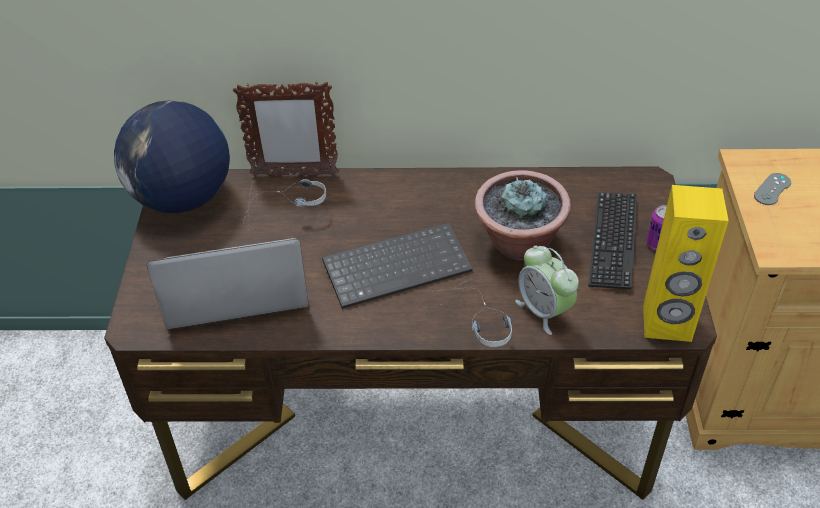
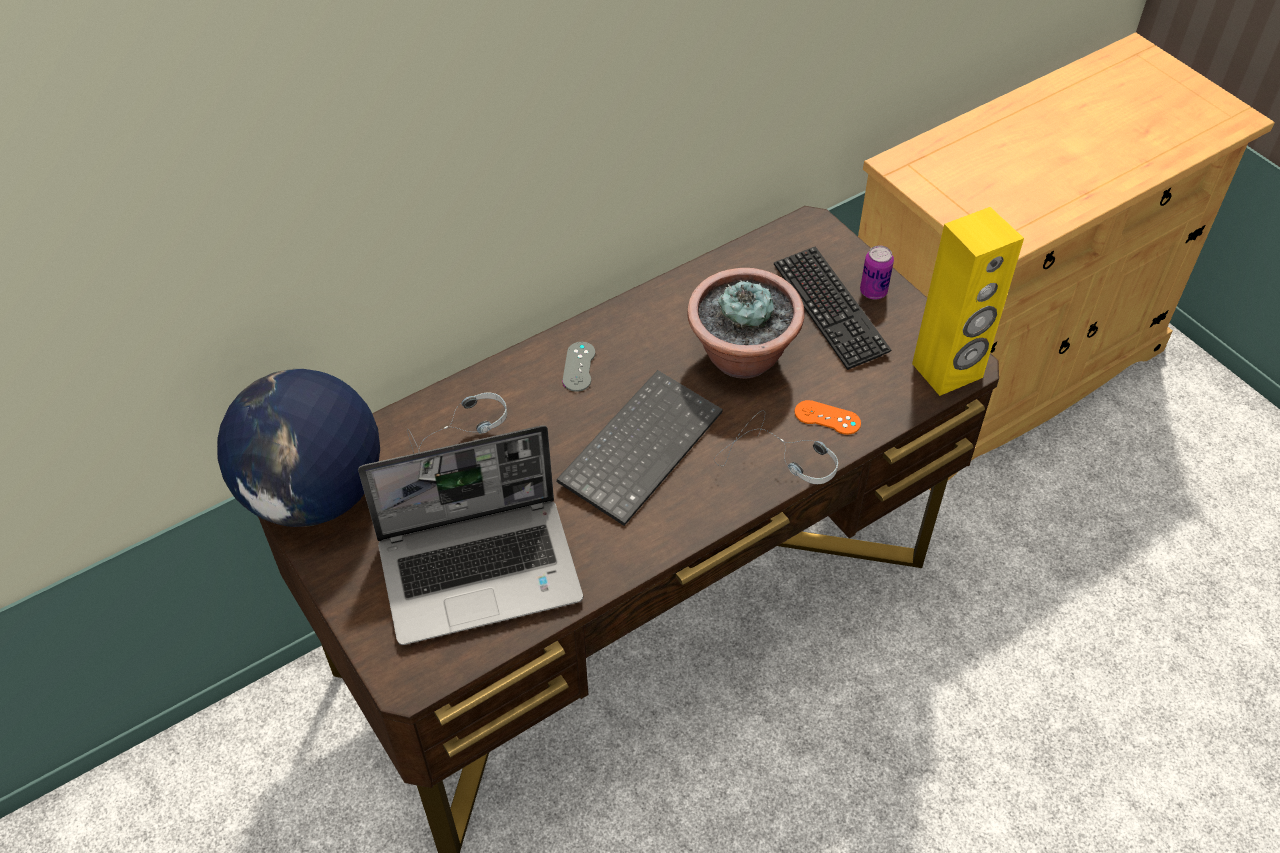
camera: 35 degrees left, 5 degrees up
laptop [147,238,309,329] -> laptop turned 150 degrees counterclockwise [358,425,583,645]
picture frame [233,81,339,176] -> none
alarm clock [515,246,579,335] -> orange game controller [795,400,861,435]
grey game controller [754,173,791,205] -> grey game controller moved to [562,342,595,392]

